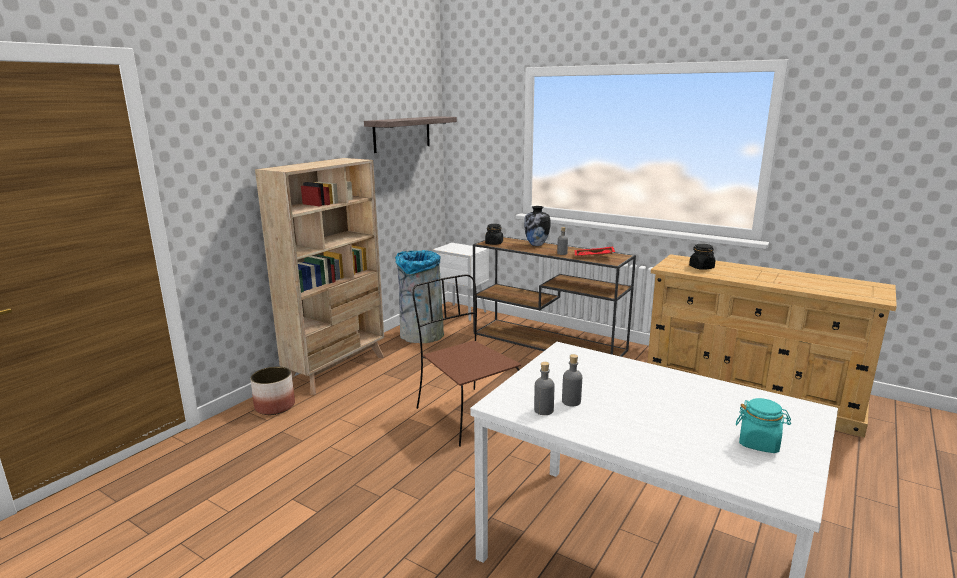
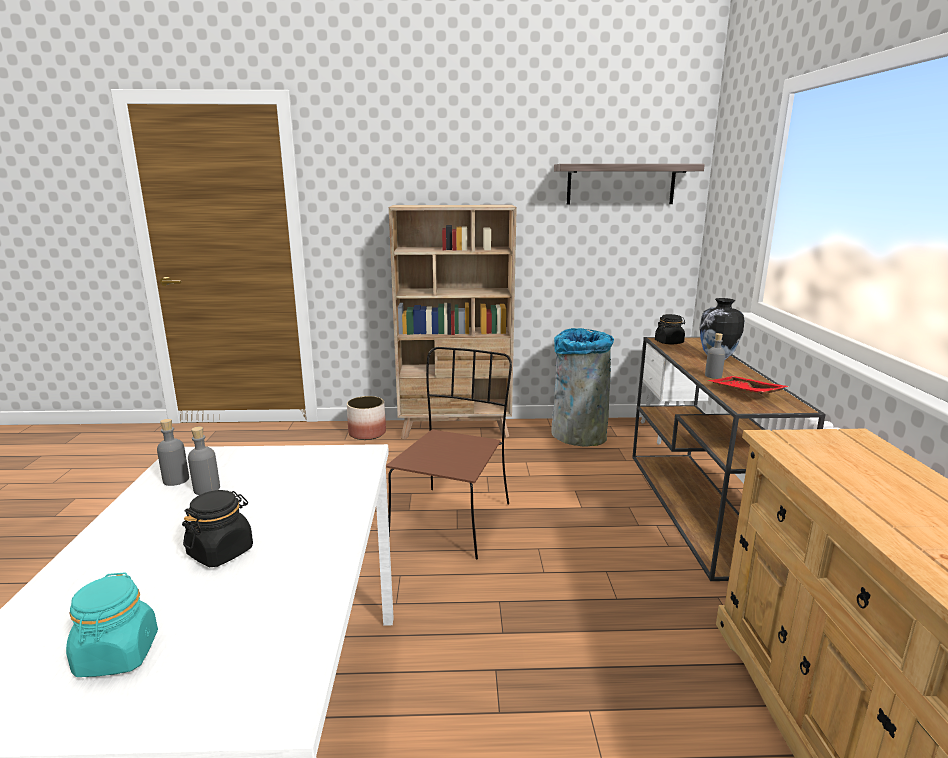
camera: 55 degrees right, 0 degrees up
black jar [689,244,715,270] -> black jar moved to [182,490,253,567]

